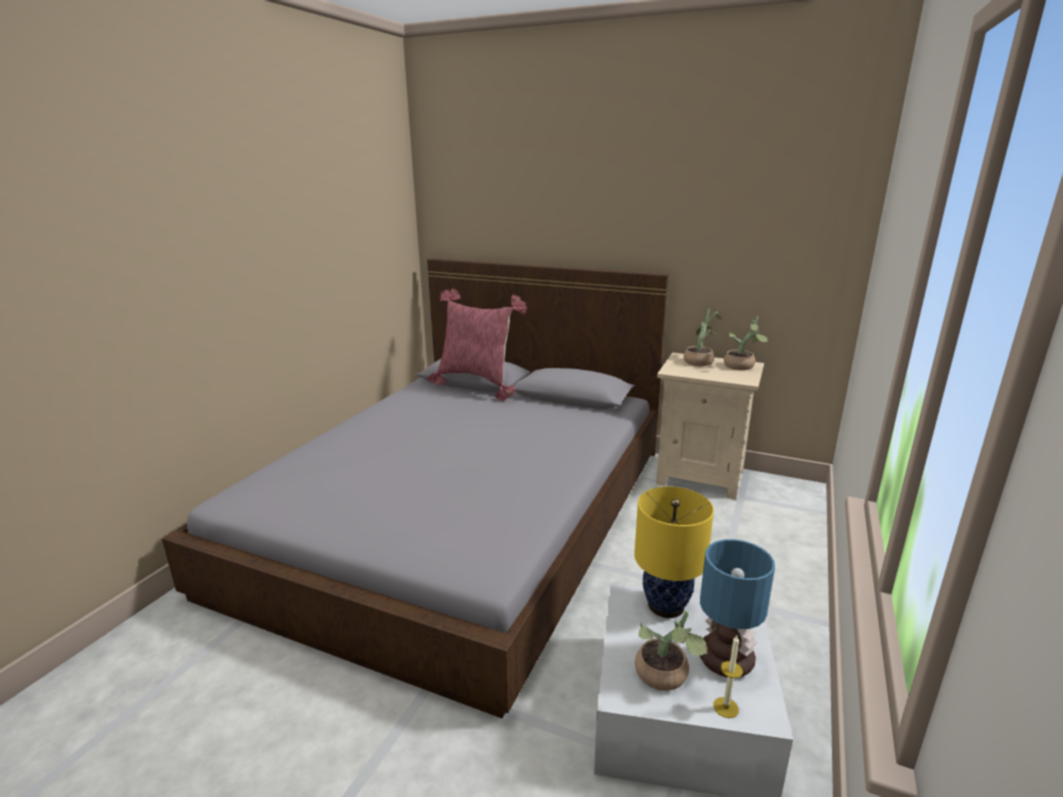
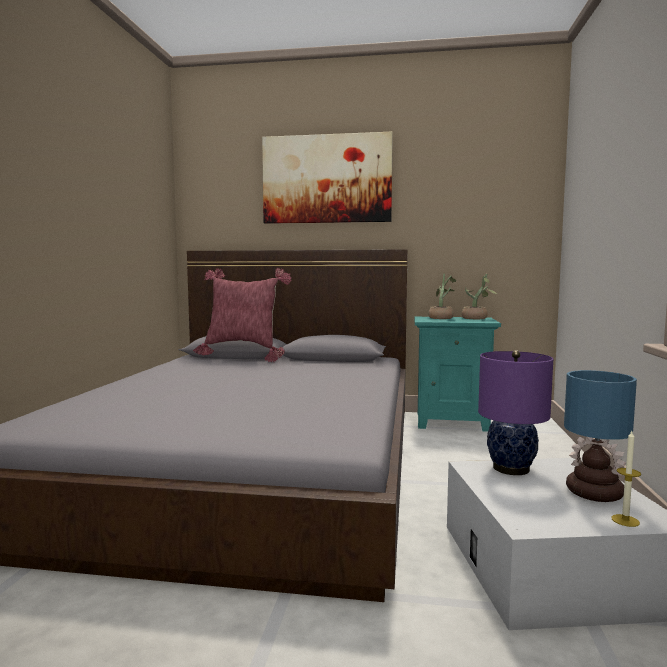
camera: 15 degrees left, 15 degrees down
yellow table lamp [634,487,714,618] -> purple table lamp [478,350,553,475]
potted plant [635,610,708,691] -> none
beige nightstand [656,353,764,500] -> turquoise nightstand [415,317,501,432]
none -> picture [262,132,393,224]

